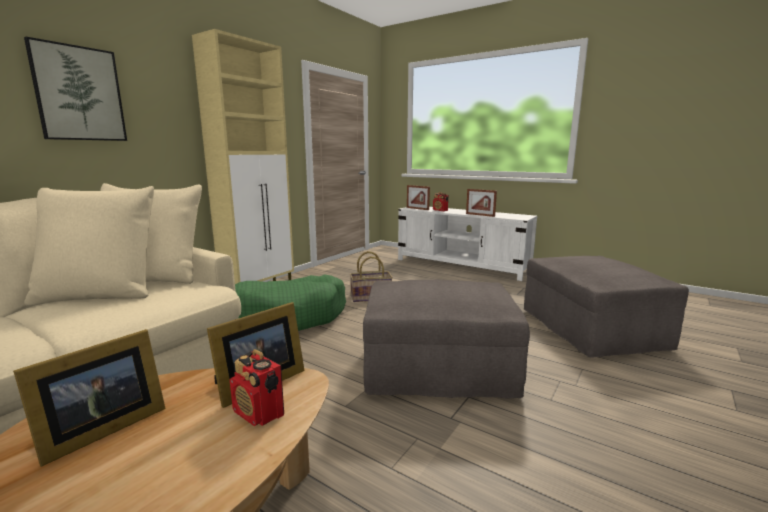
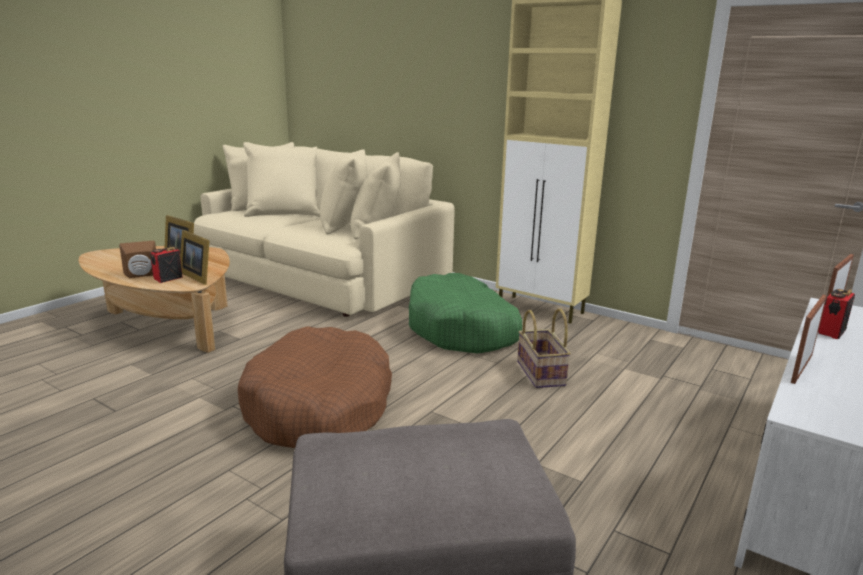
camera: 90 degrees right, 5 degrees up
picture [24,37,127,141] -> none
grey ottoman [363,280,530,399] -> brown dog bed [238,326,392,448]
none -> brown speaker [119,241,156,278]

